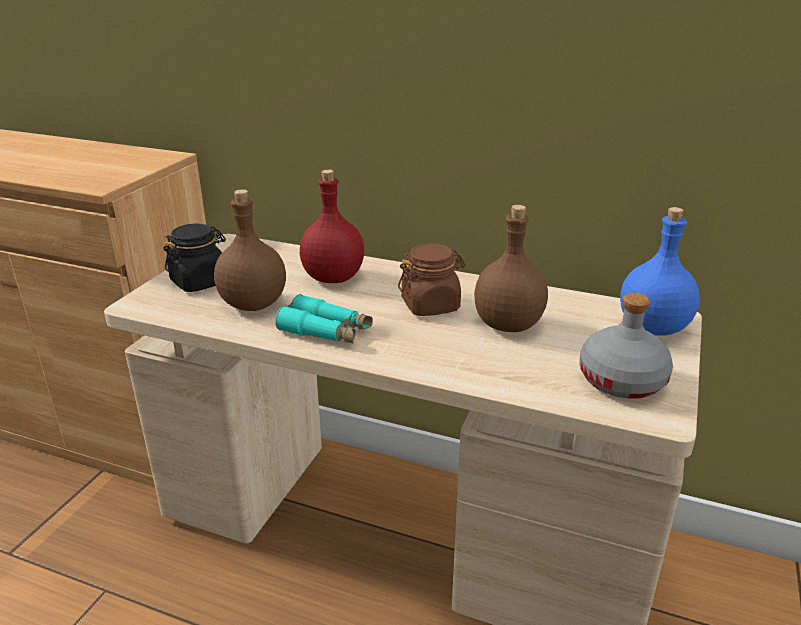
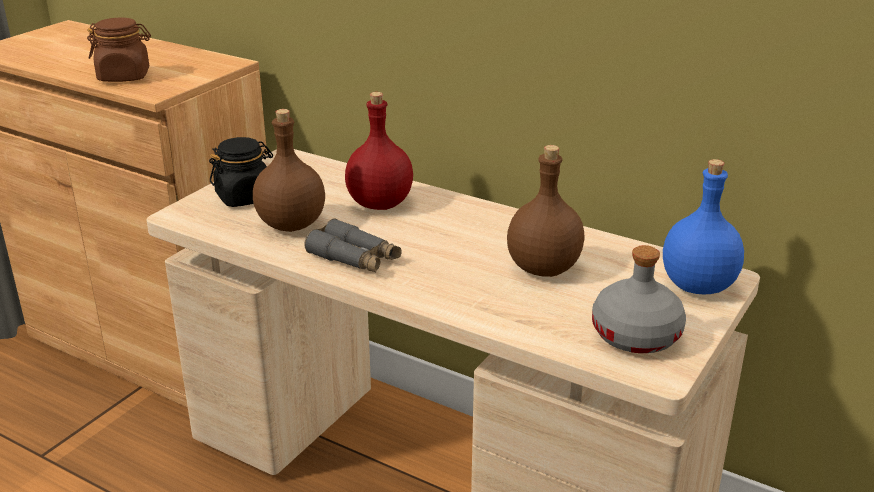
camera: 10 degrees right, 0 degrees up
turquoise binoculars [275,294,373,344] -> grey binoculars [305,218,402,272]
brown jar [398,243,466,316] -> brown jar moved to [87,18,151,82]

